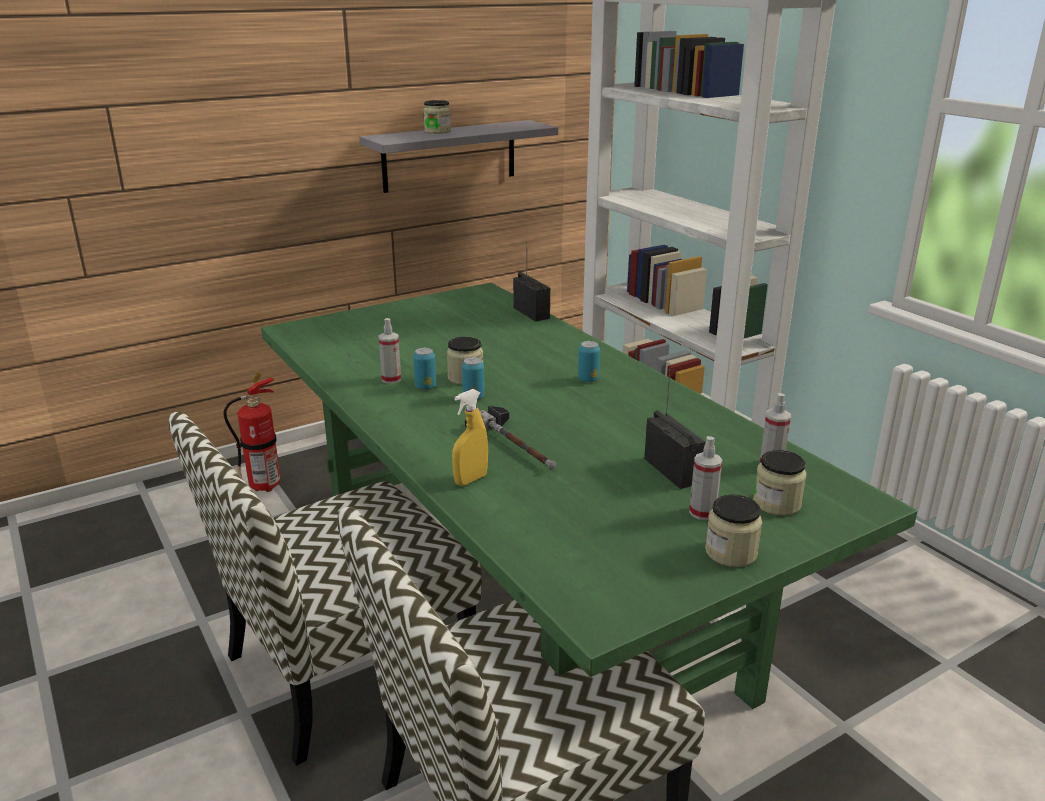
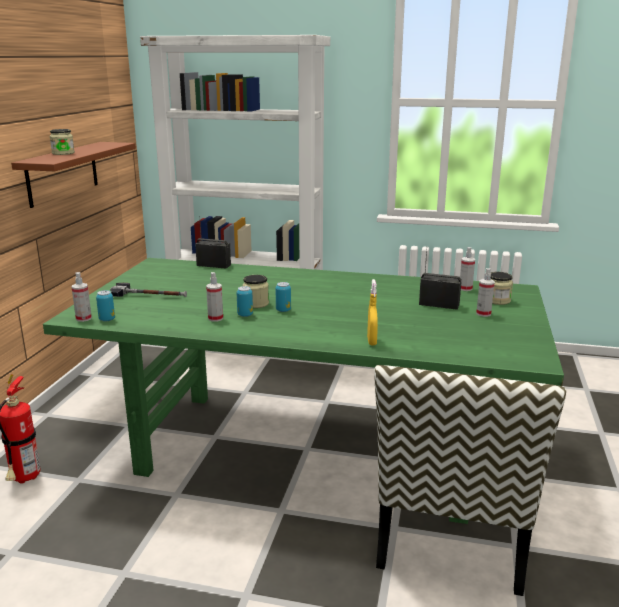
camera: 45 degrees left, 5 degrees down
chair [169,412,482,766] -> none
grey shelf [359,120,558,193] -> brown shelf [11,142,136,208]
hammer [465,406,557,470] -> hammer moved to [110,283,187,297]
can [578,341,600,382] -> can moved to [96,290,115,321]
jar [705,495,762,567] -> none
none -> spray bottle [72,272,92,322]

